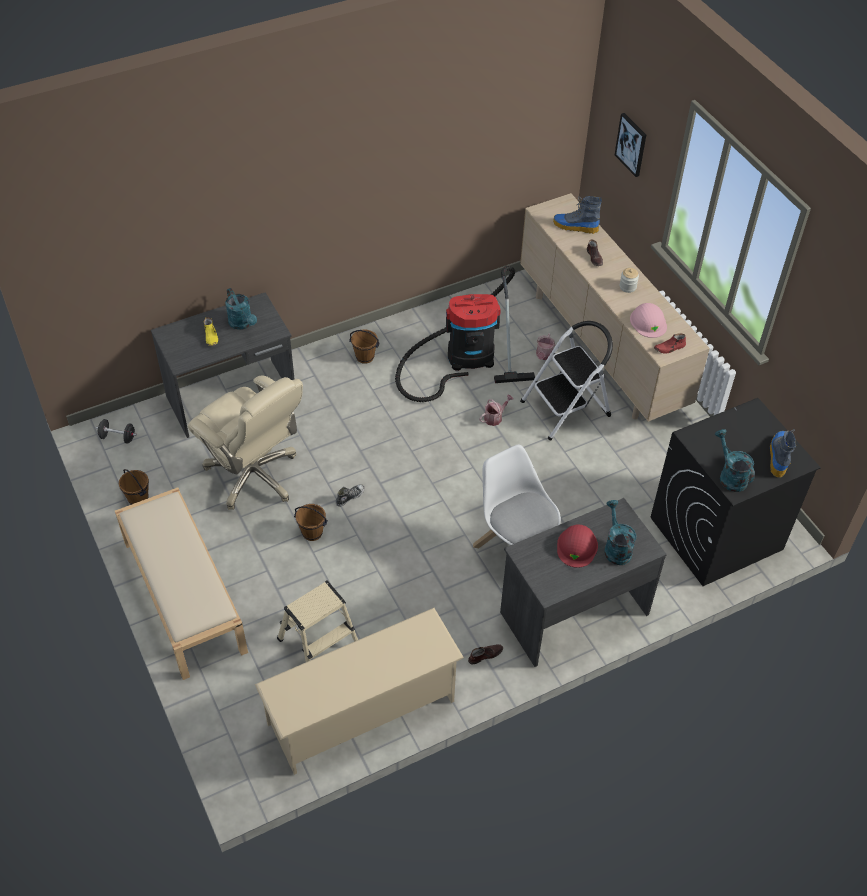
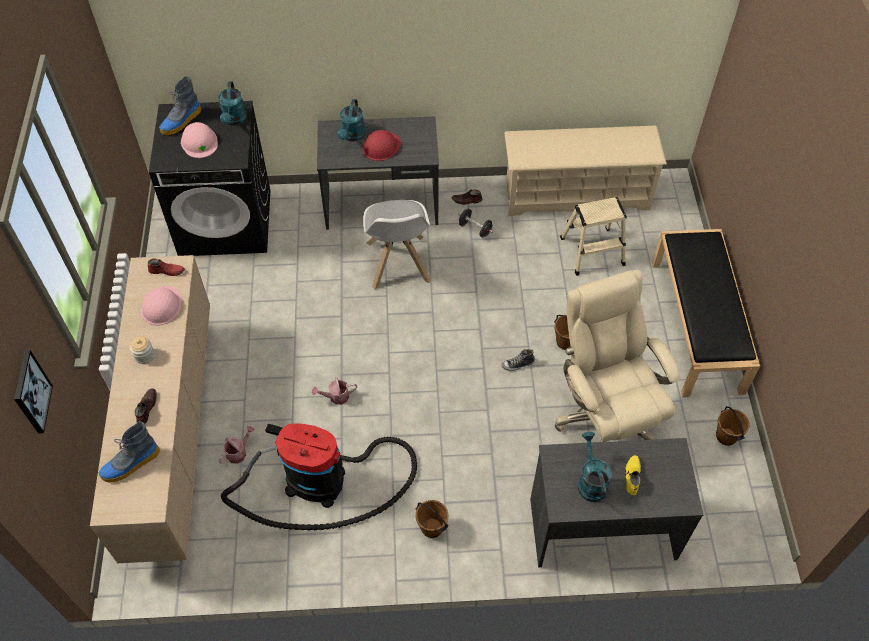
camera: 155 degrees left, 5 degrees up
black dumbbell [96,419,137,444] -> black dumbbell moved to [459,209,493,238]
beige bench [115,488,248,680] -> black bench [652,229,760,398]
step ladder [520,321,613,440] -> none
boot [553,196,602,234] -> boot turned 105 degrees clockwise [99,421,160,483]
none -> pink hard hat [181,122,218,158]

